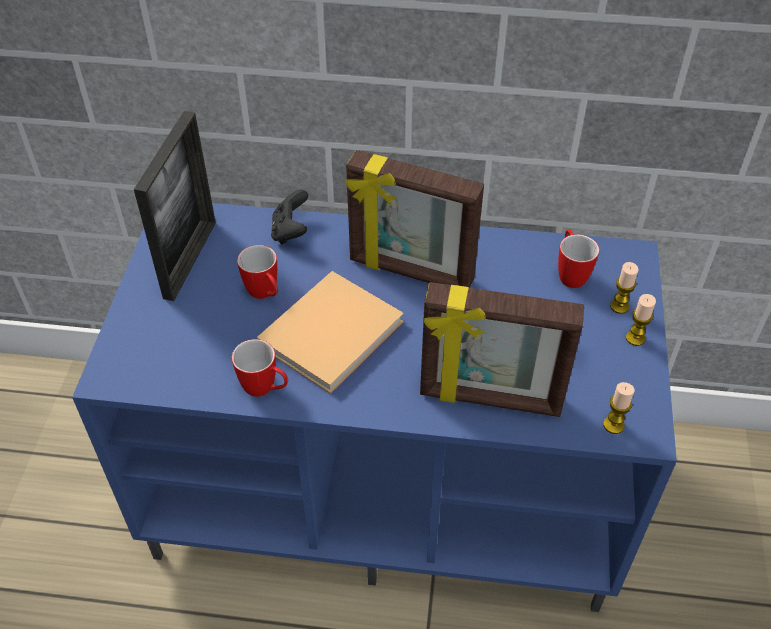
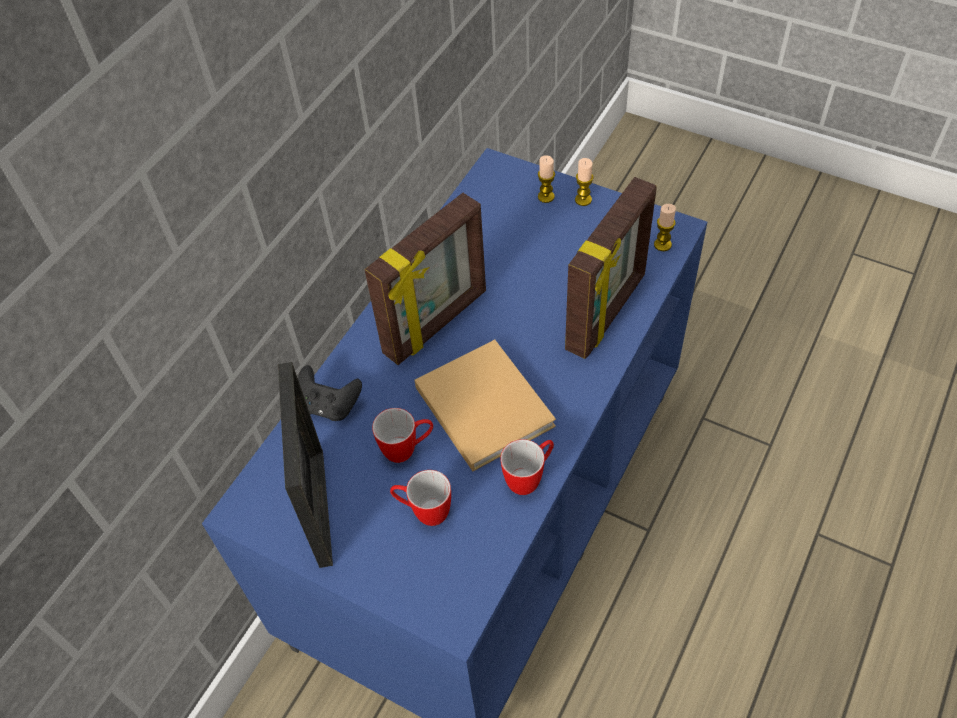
camera: 65 degrees left, 5 degrees up
picture frame [134,111,216,301] -> picture frame turned 45 degrees clockwise [278,362,333,568]
mug [558,229,599,288] -> mug moved to [390,470,451,526]

